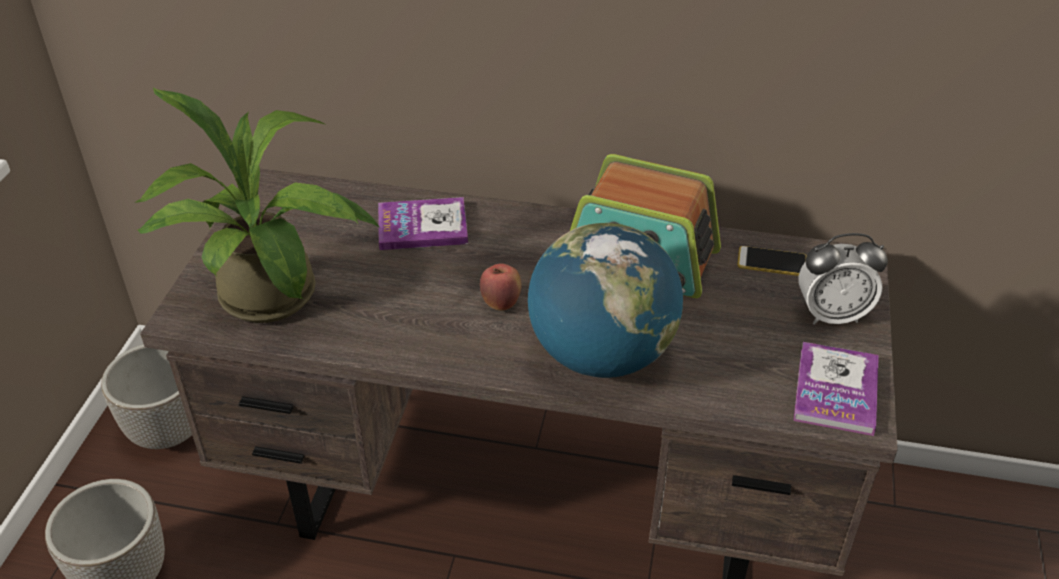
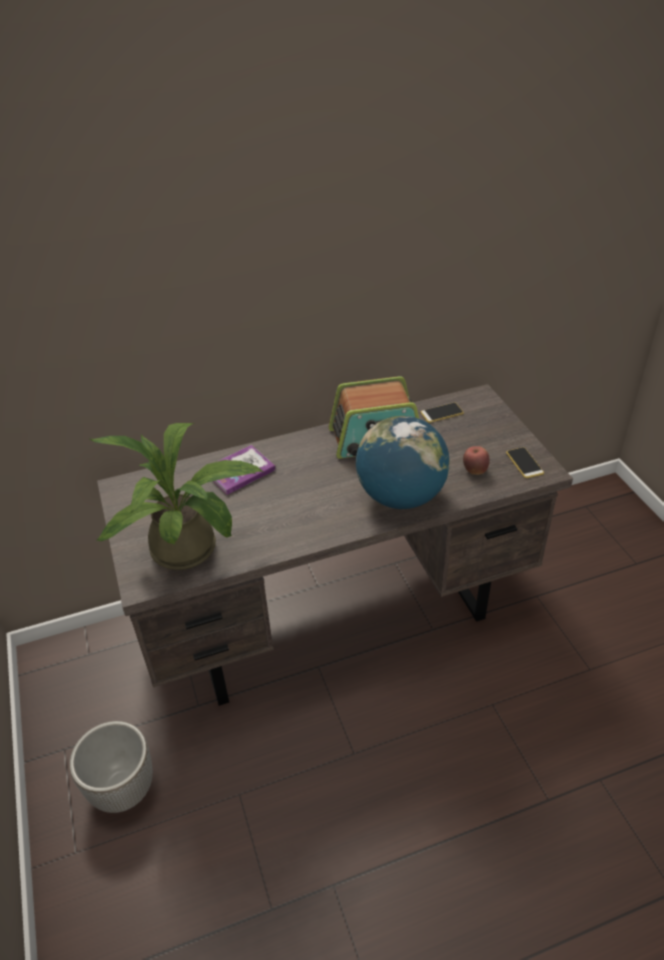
camera: 30 degrees left, 0 degrees up
planter [101,344,192,449] -> none
apple [480,263,522,311] -> apple moved to [463,446,490,475]
book [793,342,879,436] -> phone [506,447,544,478]
alarm clock [798,233,888,325] -> none

